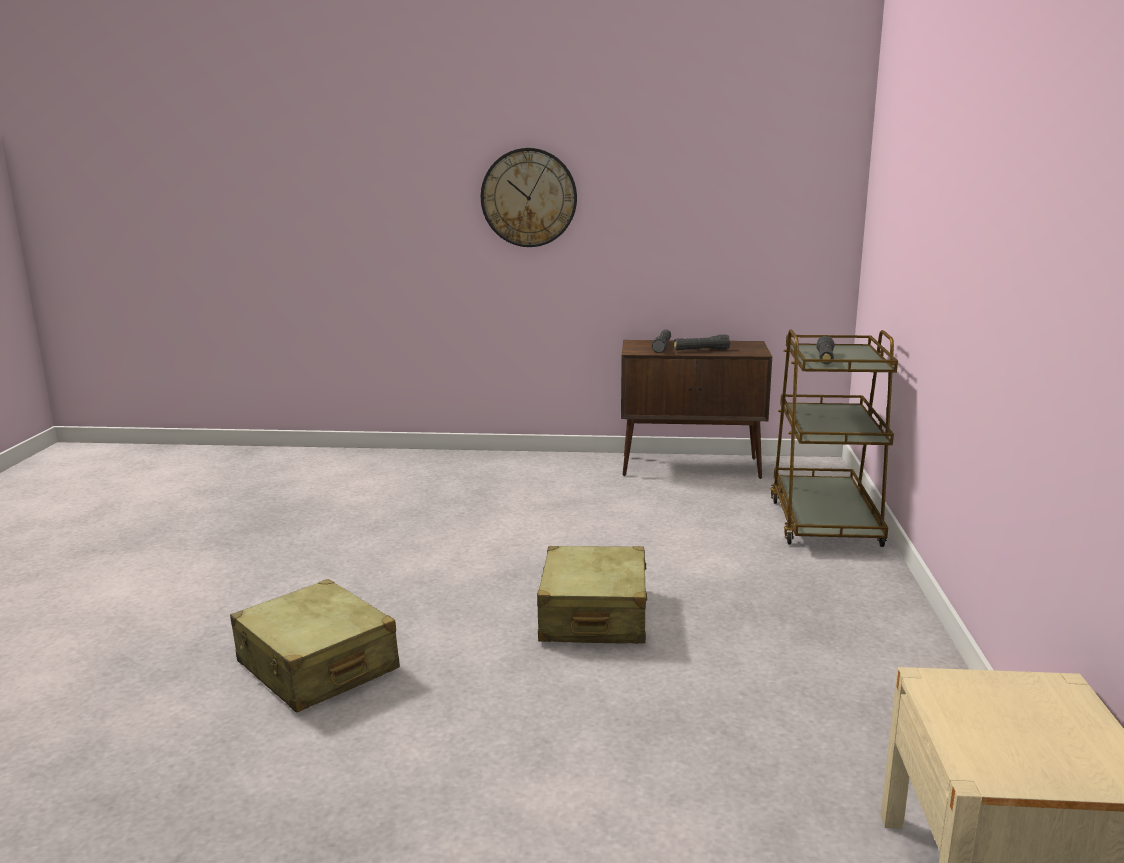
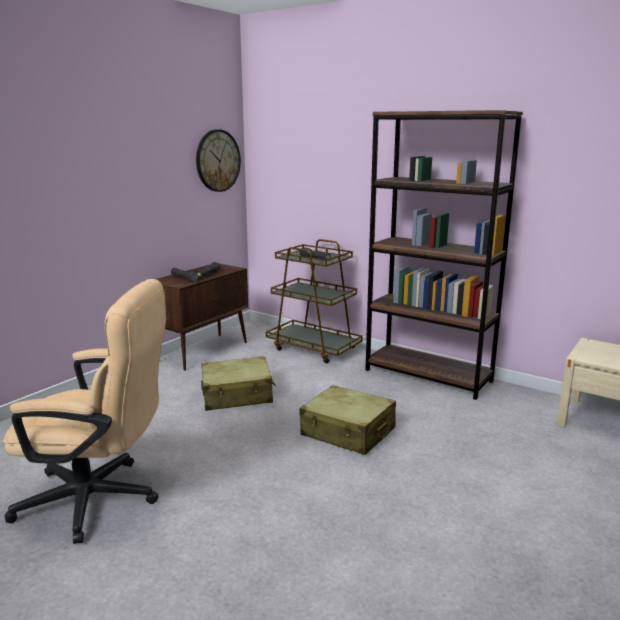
camera: 60 degrees left, 0 degrees up
beige suitcase [230,579,400,713] -> beige suitcase moved to [201,356,276,411]
wall clock [481,148,577,247] -> wall clock moved to [196,129,241,192]
none -> beige office chair [3,279,166,544]
none -> brown bookcase [365,110,523,400]

